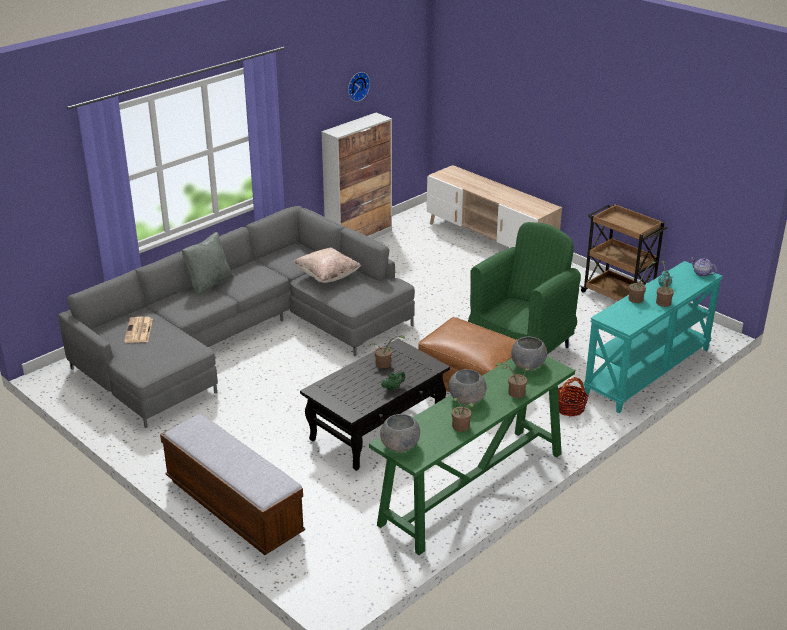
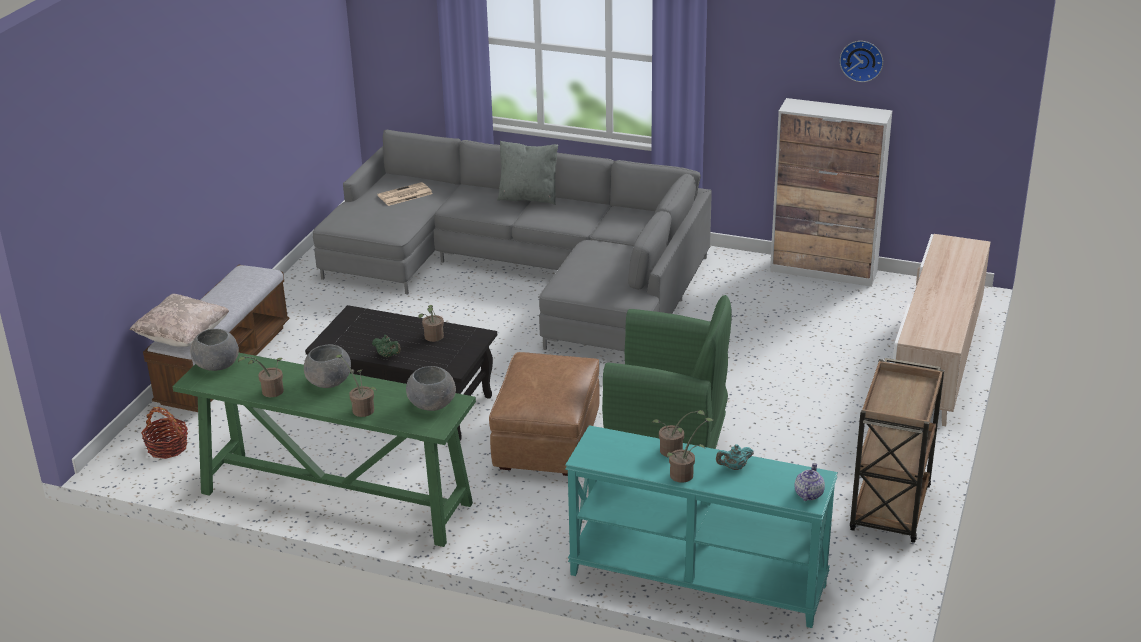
camera: 65 degrees right, 0 degrees up
beige pillow [294,247,361,283] -> beige pillow moved to [130,294,229,347]
basket [558,377,588,417] -> basket moved to [141,407,188,459]

